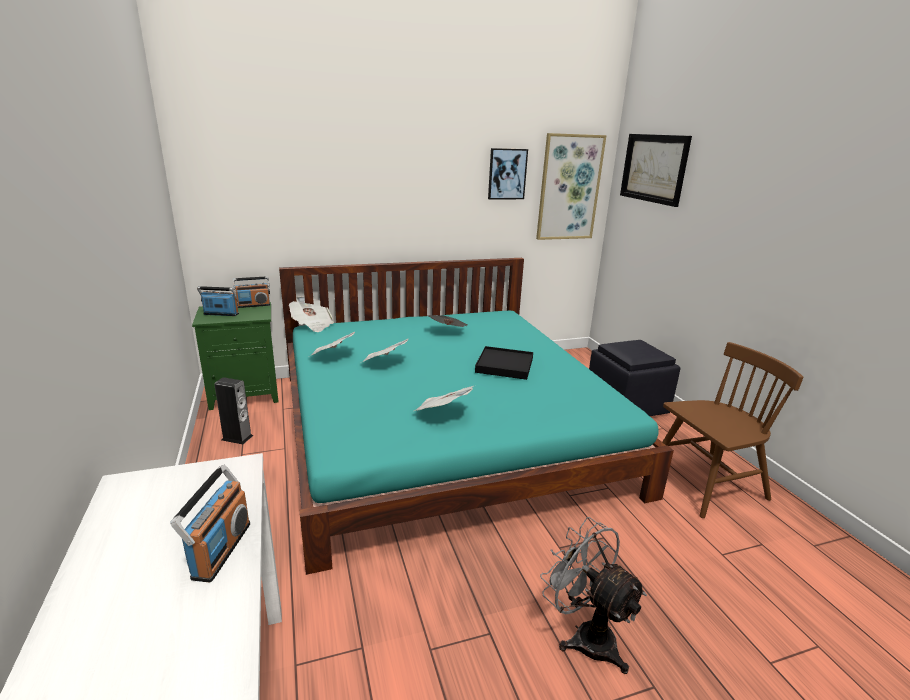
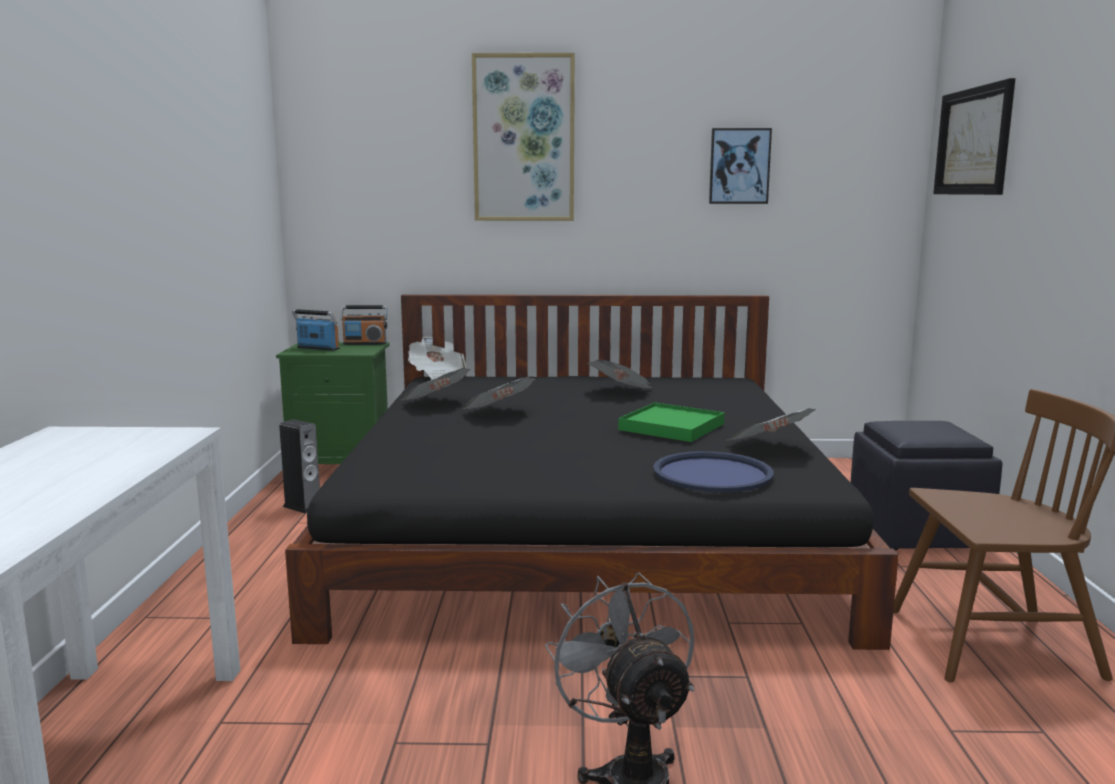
camera: 20 degrees right, 10 degrees down
radio [170,465,250,582] -> none
turquoise bed [279,258,674,575] -> black bed [285,294,899,650]
newspaper [414,386,473,411] -> newspaper moved to [727,408,816,441]
black tray [475,346,533,380] -> green tray [618,402,725,442]
picture [536,133,607,240] -> picture moved to [472,53,575,221]
none -> blue tray [653,451,773,492]

